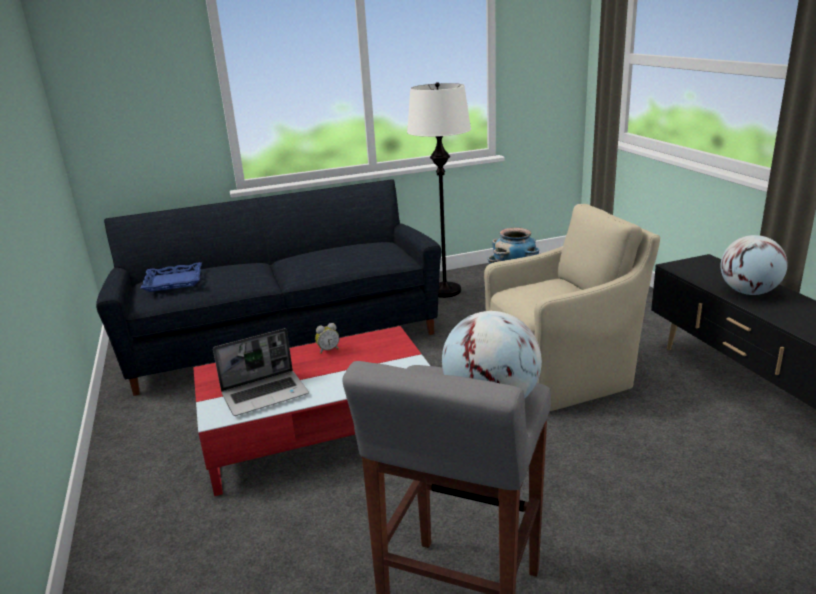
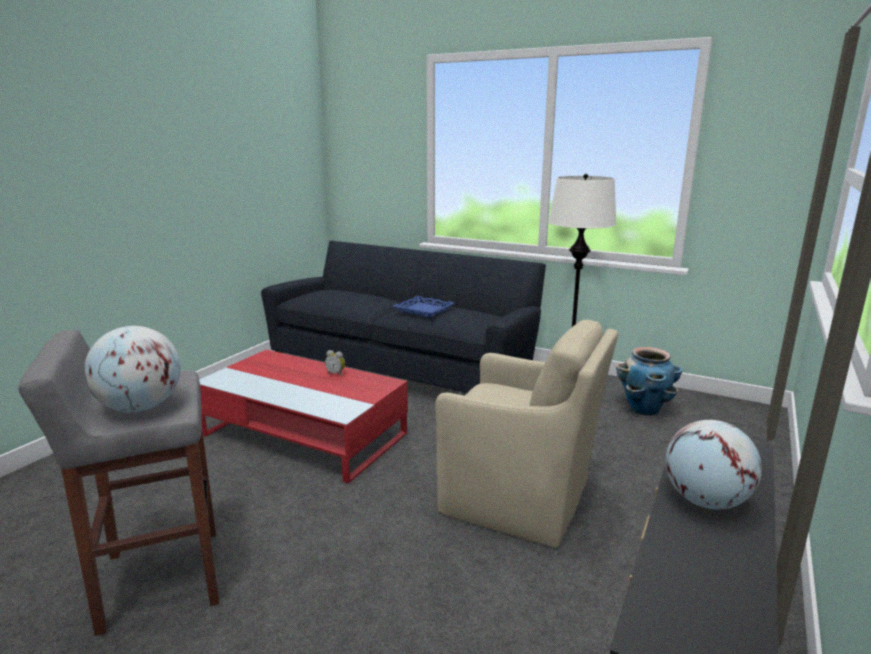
camera: 45 degrees right, 5 degrees down
blue tray [141,262,202,292] -> blue tray moved to [393,296,454,317]
laptop [213,328,309,416] -> none

